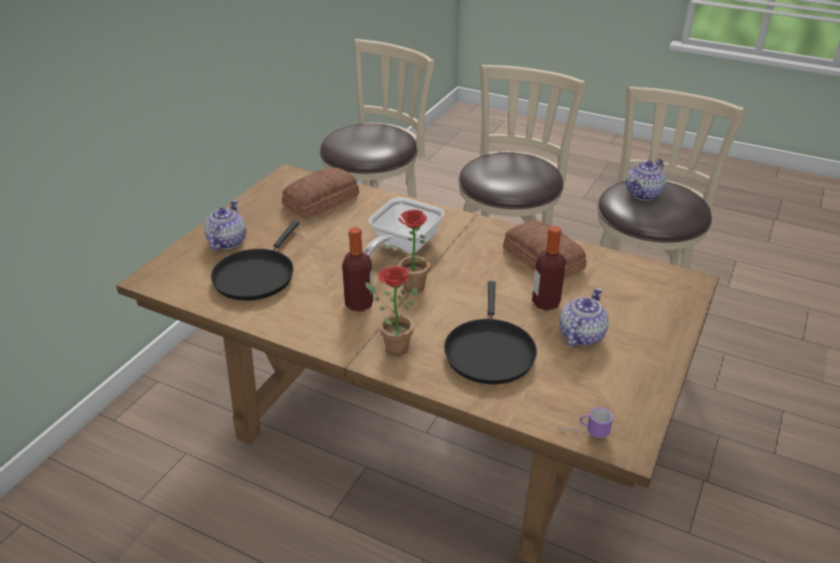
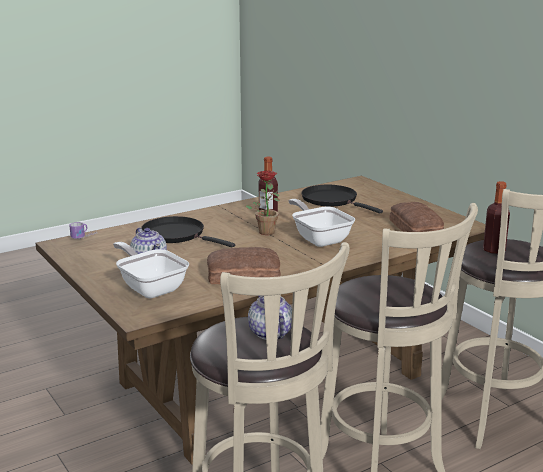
camera: 120 degrees right, 15 degrees down
teapot [204,200,246,250] -> none
potted plant [365,266,418,355] -> none
bottle [532,226,566,311] -> bottle moved to [483,181,510,254]
none -> frying pan [113,242,189,298]

